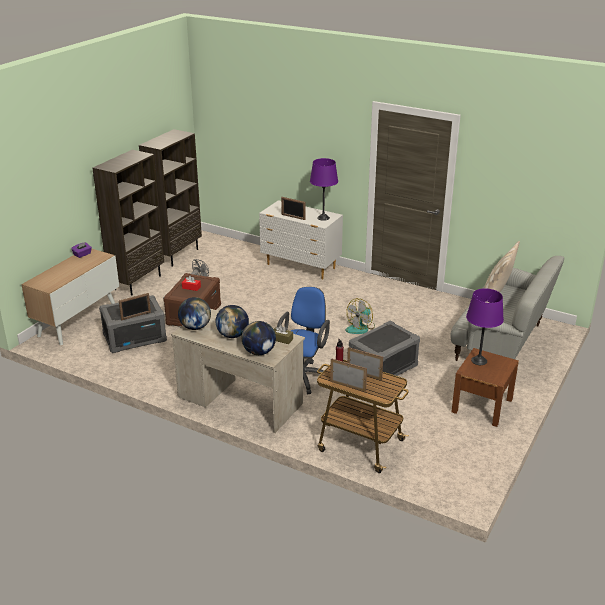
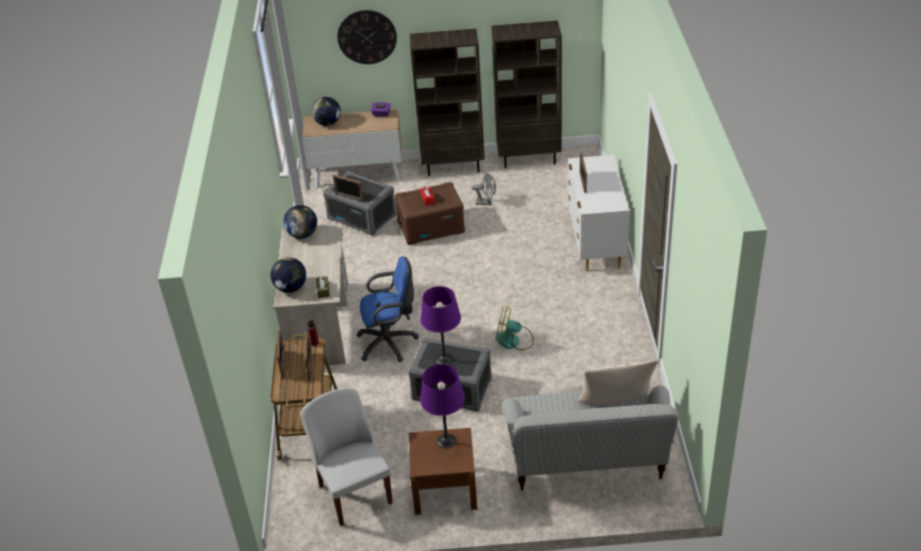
camera: 60 degrees right, 10 degrees up
globe [215,305,249,338] -> globe moved to [312,97,341,126]
purple table lamp [310,158,338,221] -> purple table lamp moved to [420,286,461,365]
none -> white chair [300,388,393,526]
none -> wall clock [337,10,397,64]

